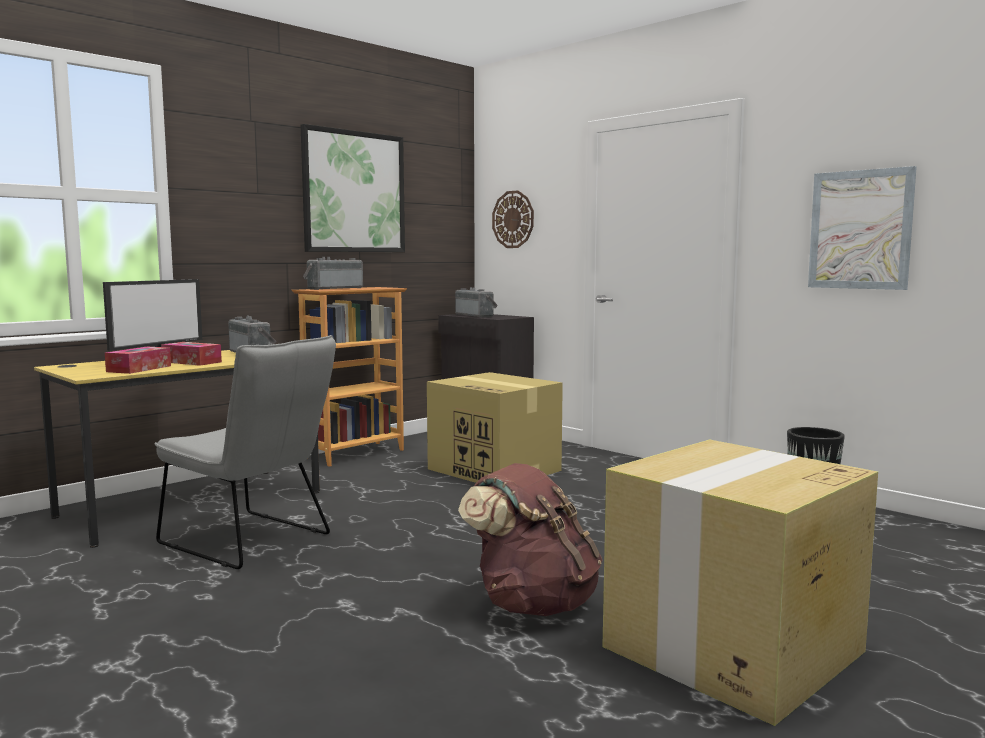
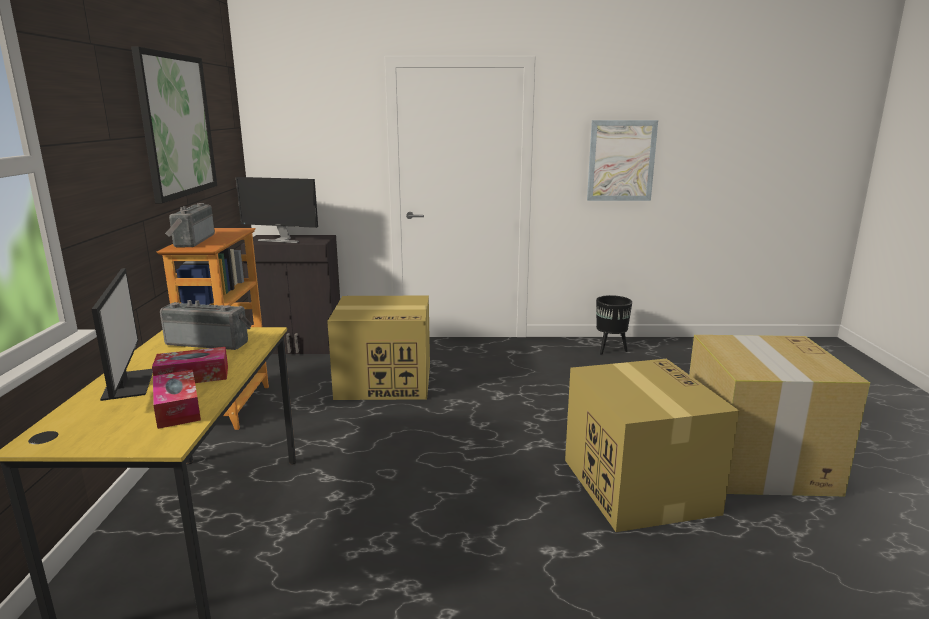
camera: 45 degrees left, 10 degrees up
grey chair [155,335,336,569] -> none
radio [455,287,498,318] -> monitor [236,177,318,243]
brown backpack [458,463,602,616] -> cardboard box [565,359,739,532]
wall clock [492,190,534,248] -> none

